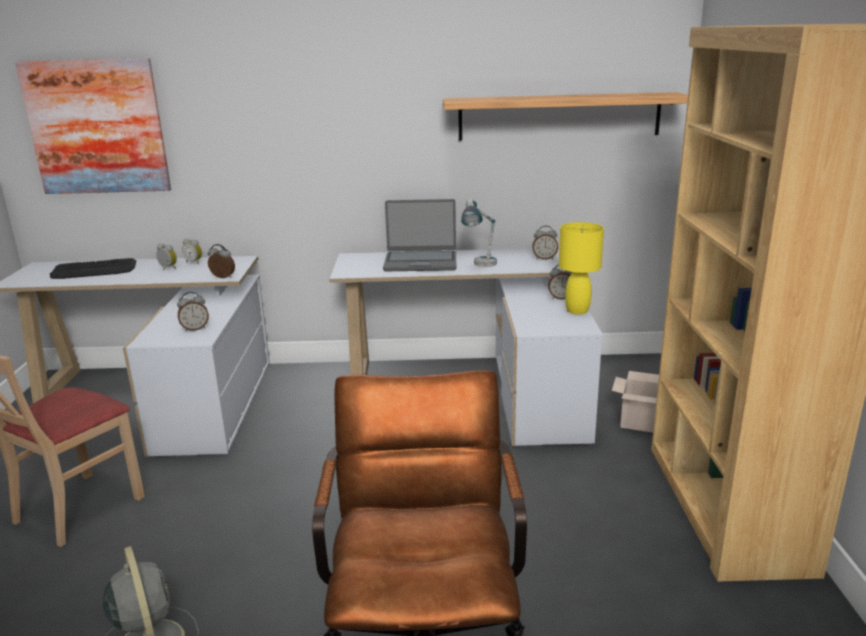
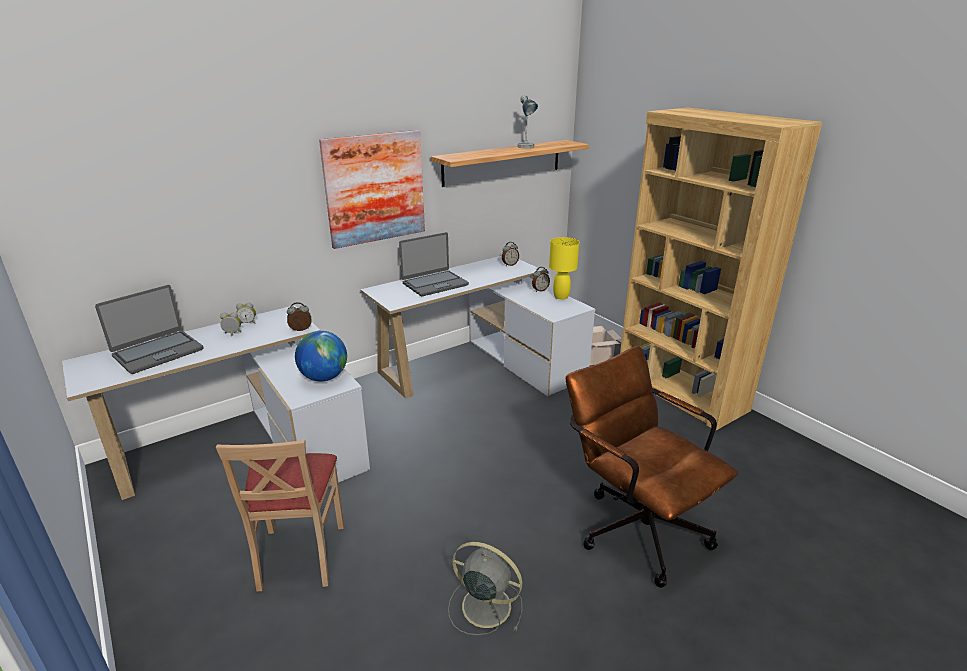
camera: 35 degrees left, 5 degrees up
picture [15,58,171,194] -> picture moved to [319,130,425,249]
keyboard [50,258,137,279] -> laptop [95,285,204,374]
alarm clock [177,292,209,331] -> globe [295,331,347,381]
table lamp [461,199,497,267] -> table lamp moved to [518,95,538,149]

